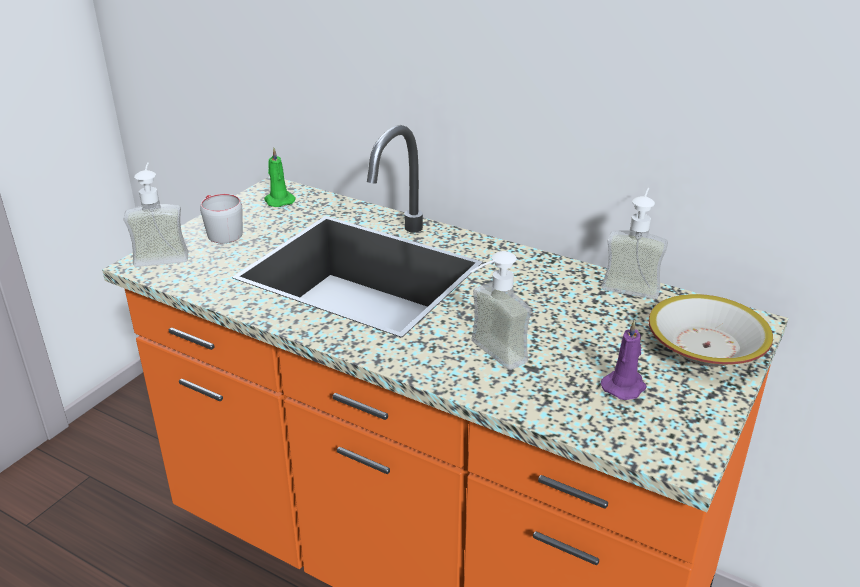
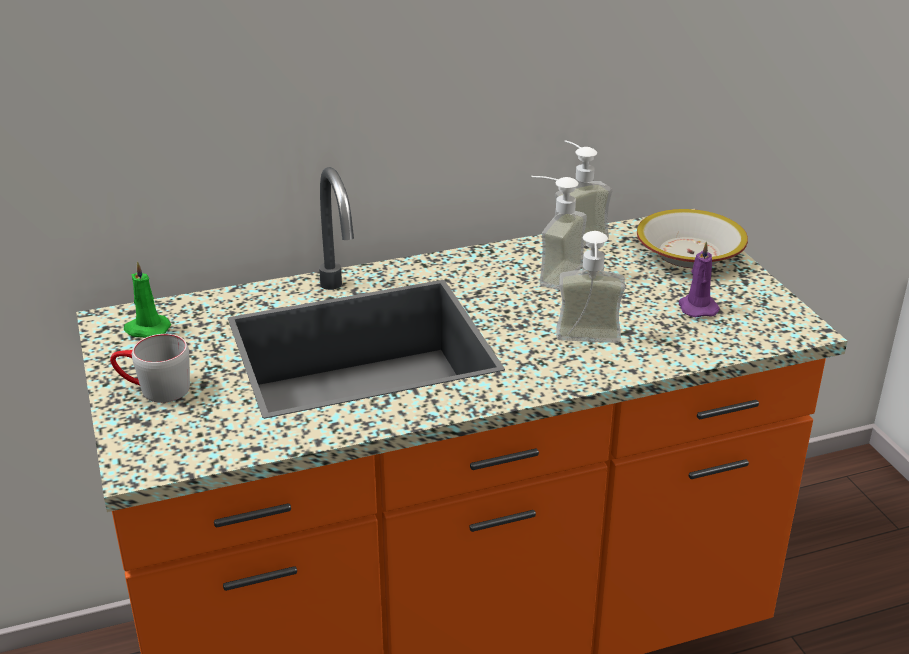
camera: 50 degrees left, 0 degrees up
soap dispenser [124,162,188,267] -> soap dispenser moved to [531,176,587,290]

